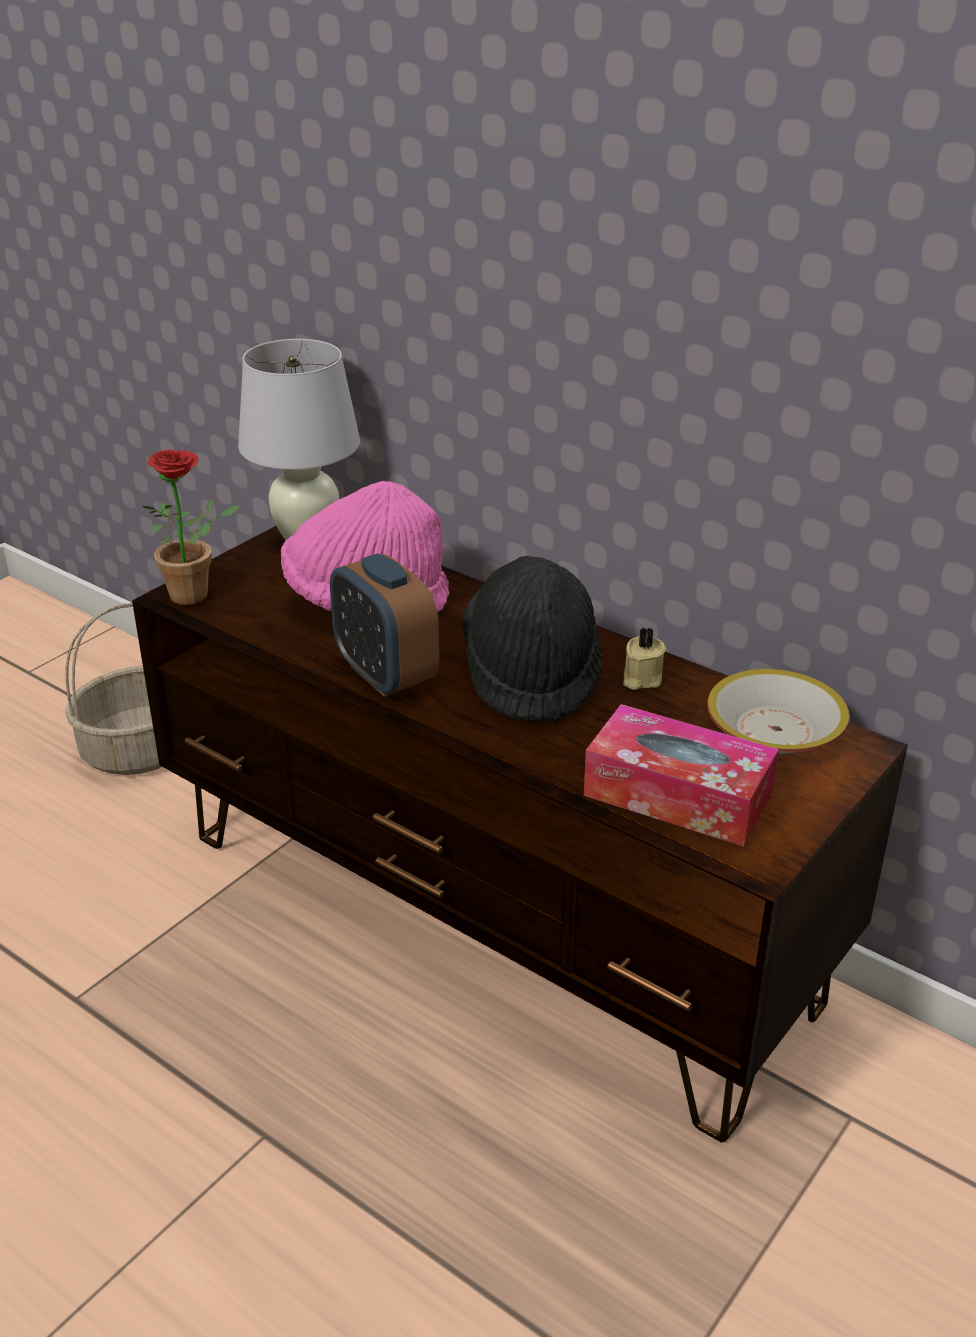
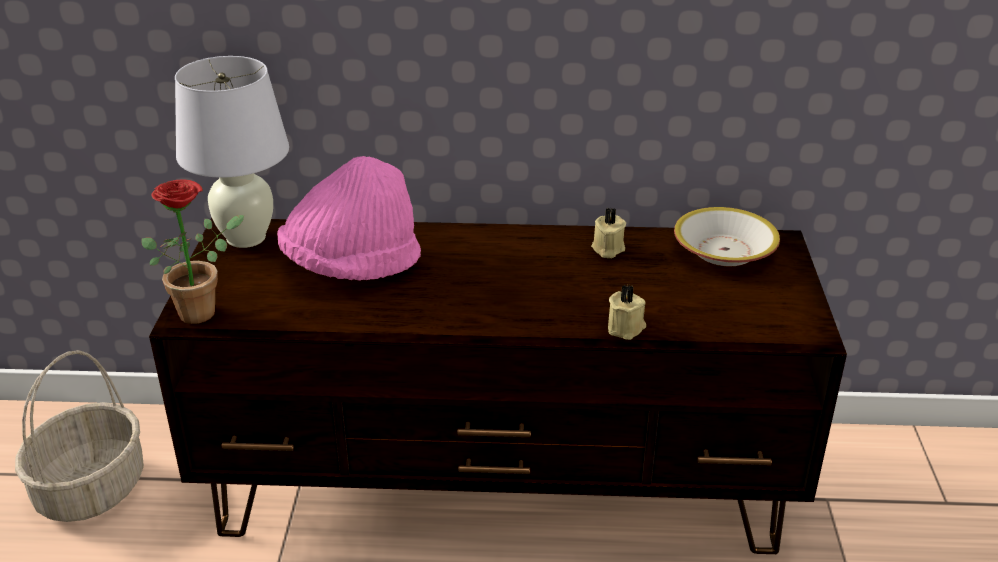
camera: 35 degrees left, 0 degrees up
alarm clock [330,553,439,697] -> none
black hat [462,556,603,722] -> none
tissue box [584,704,779,847] -> none
none -> beige candle [608,284,646,340]

